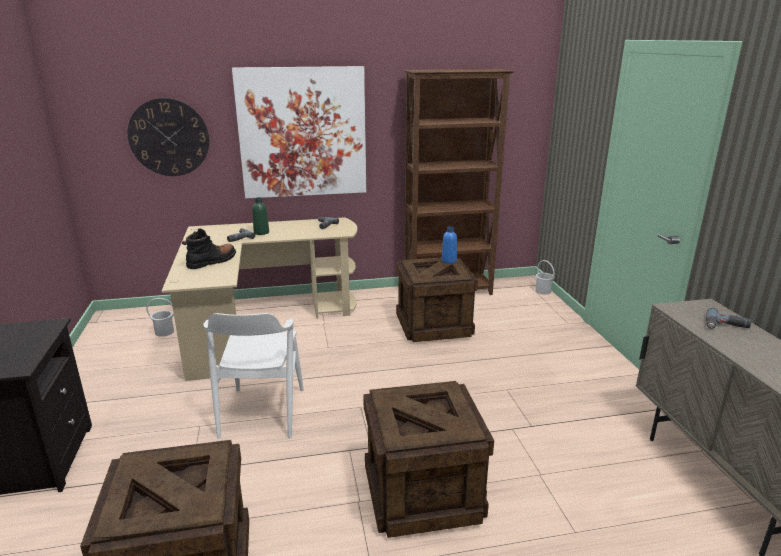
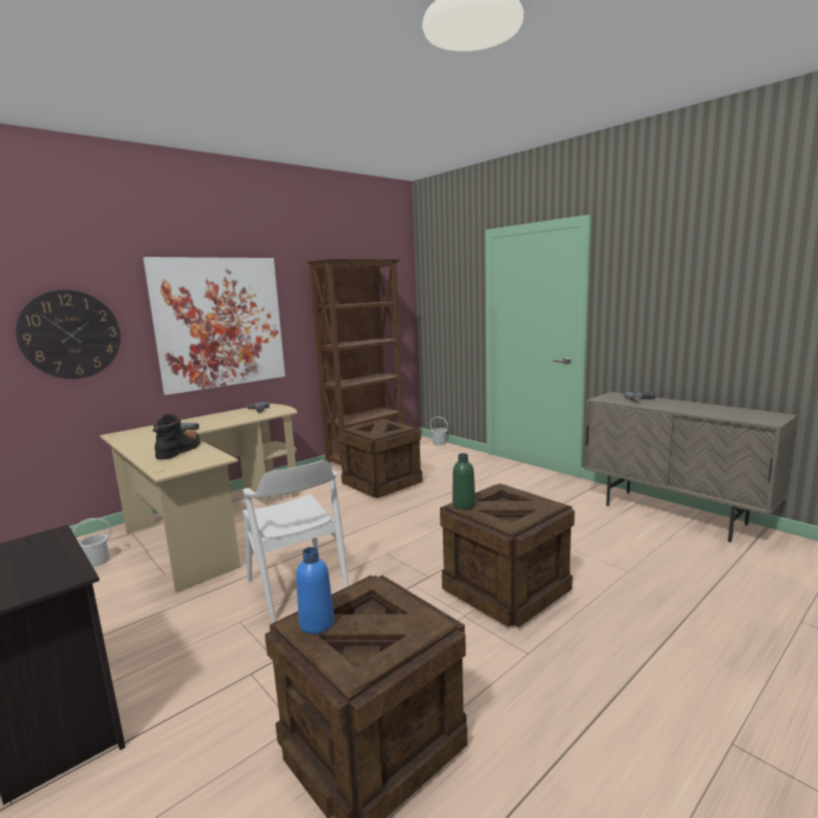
camera: 30 degrees left, 10 degrees down
green bottle [252,197,269,235] -> green bottle moved to [452,453,475,510]
blue bottle [441,226,457,263] -> blue bottle moved to [296,547,334,634]

